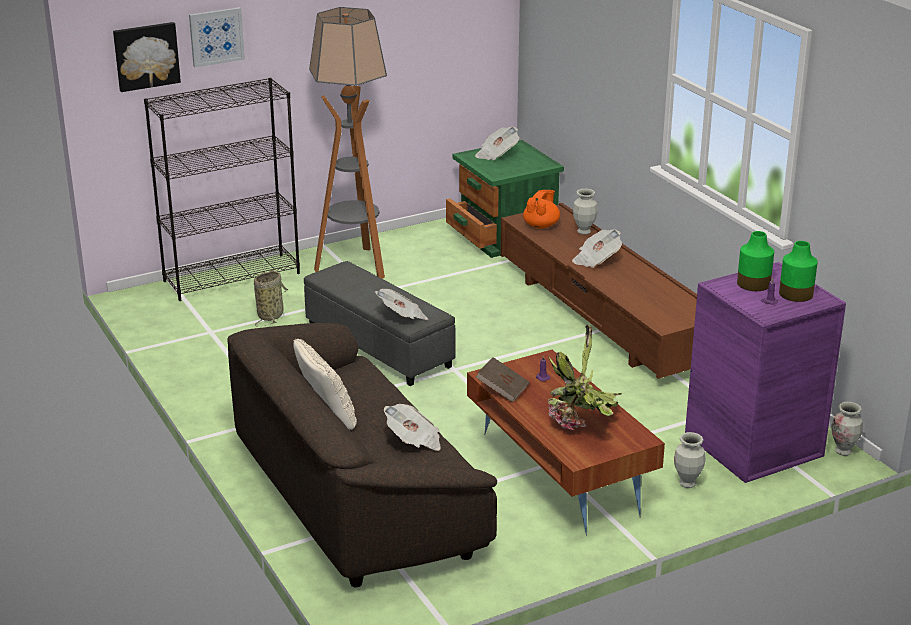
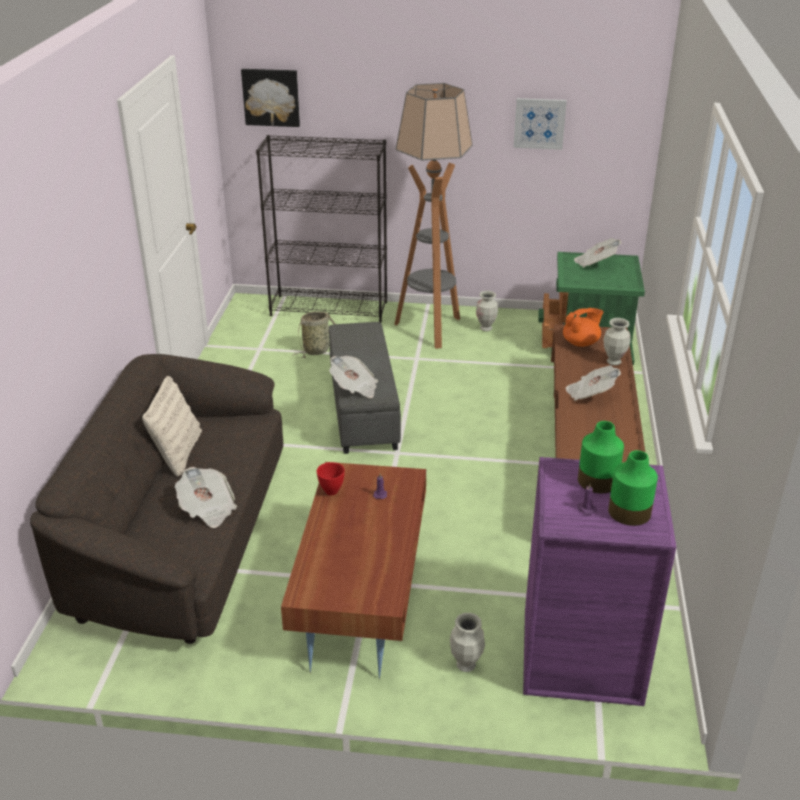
camera: 35 degrees right, 5 degrees up
picture [189,7,245,67] -> picture moved to [514,98,567,150]
brown book [476,357,529,403] -> red bowl [317,462,345,495]
potted plant [548,324,622,430] -> none
vase [832,402,863,456] -> vase moved to [476,291,498,331]

